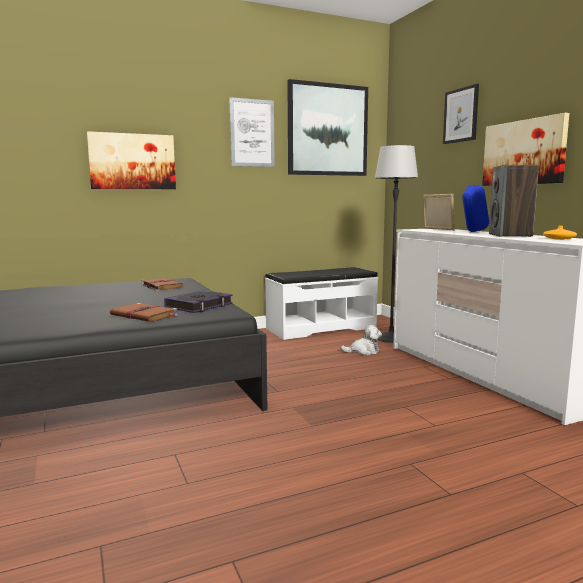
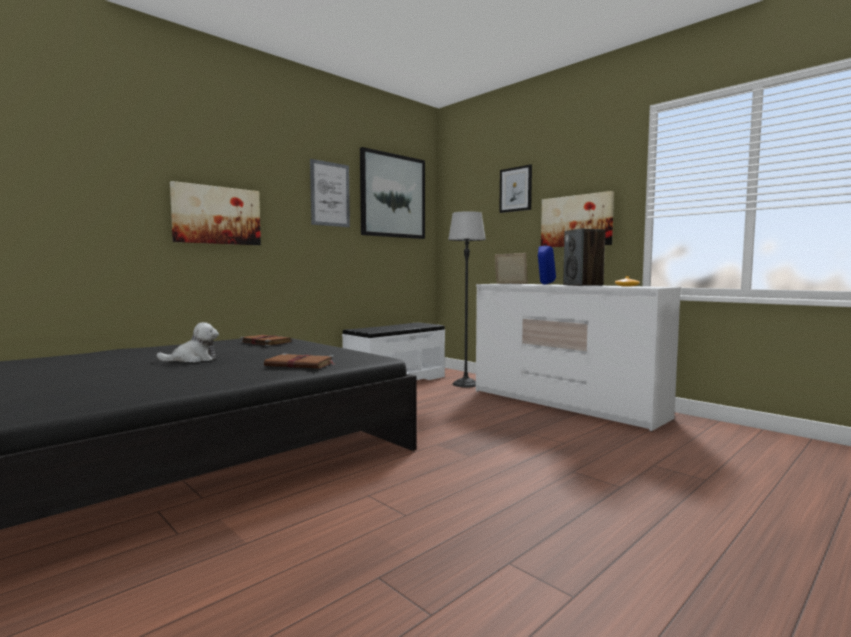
camera: 20 degrees left, 5 degrees down
book [164,290,233,313] -> none
plush toy [341,325,382,355] -> plush toy moved to [156,322,219,363]

